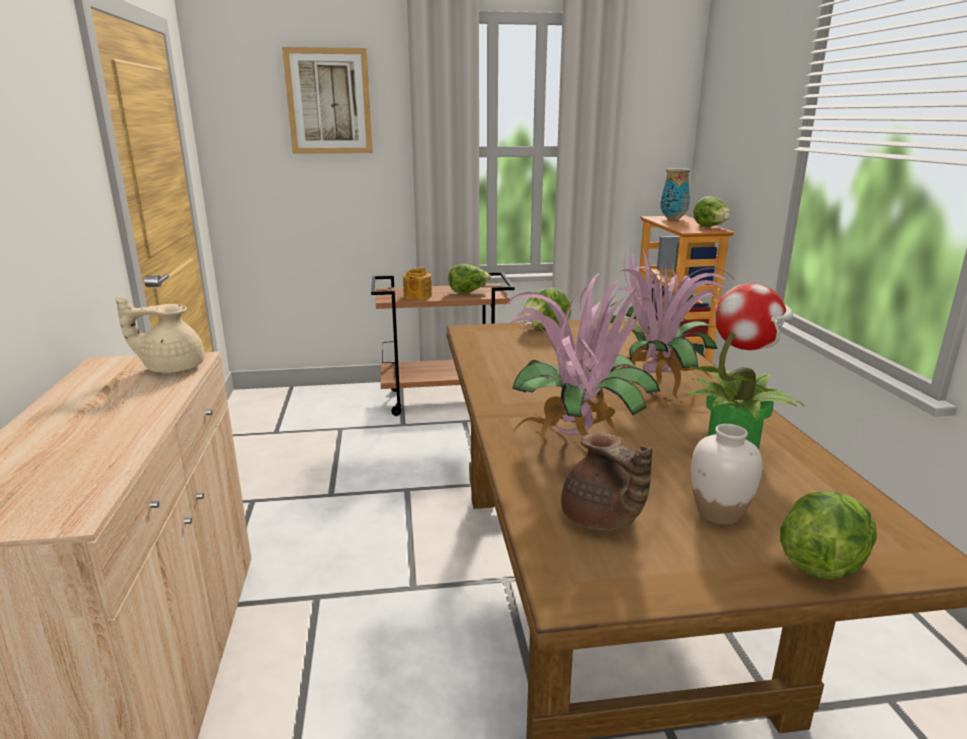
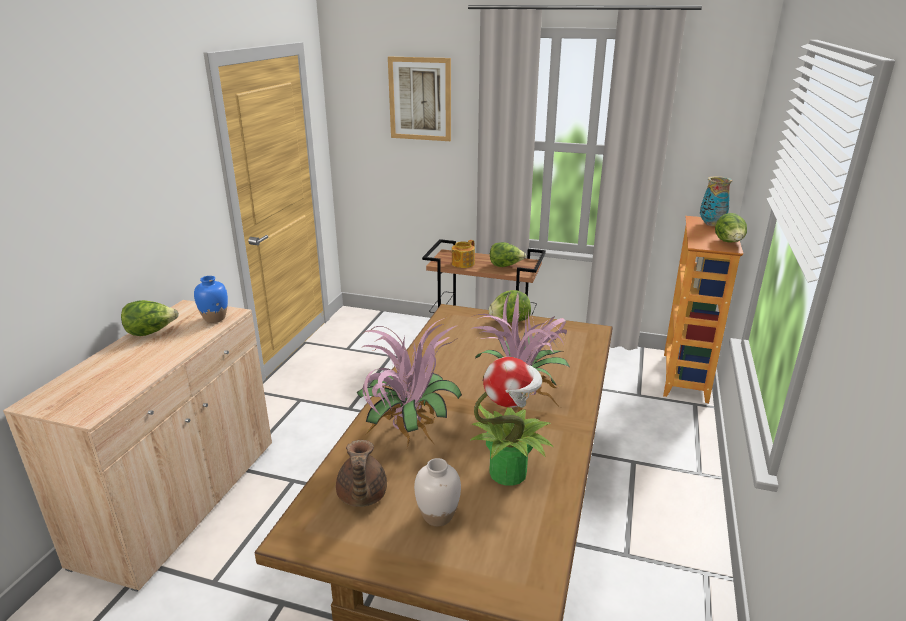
camera: 25 degrees right, 5 degrees up
beige teapot [115,296,205,373] -> blue vase [194,276,228,323]
lettuce [780,491,877,580] -> lettuce moved to [121,300,179,336]

